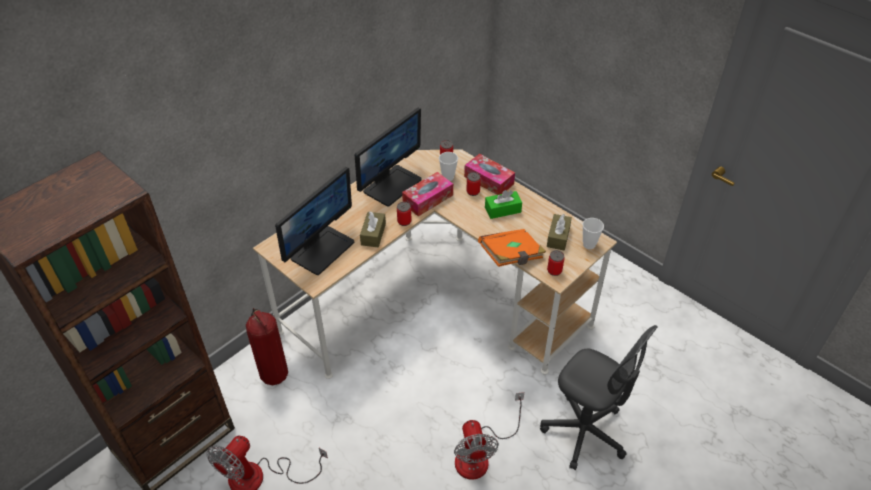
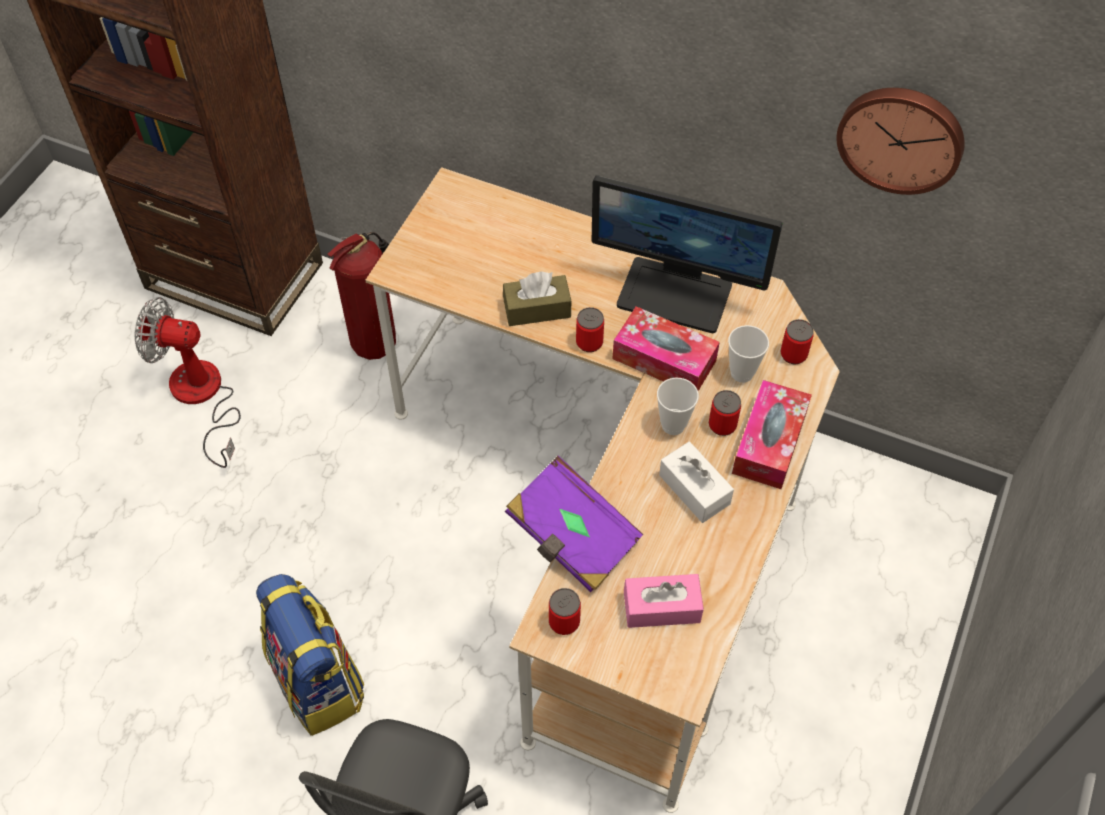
camera: 70 degrees right, 10 degrees up
monitor [275,167,354,275] -> none
fan [454,392,524,480] -> backpack [256,574,364,736]
orange book [478,229,546,267] -> purple book [505,455,643,592]
green tissue box [485,190,522,219] -> white tissue box [659,442,734,523]
brown tissue box [547,214,572,251] -> pink tissue box [624,574,704,628]
cup [583,218,604,249] -> cup moved to [657,378,699,435]
none -> wall clock [836,88,965,195]

